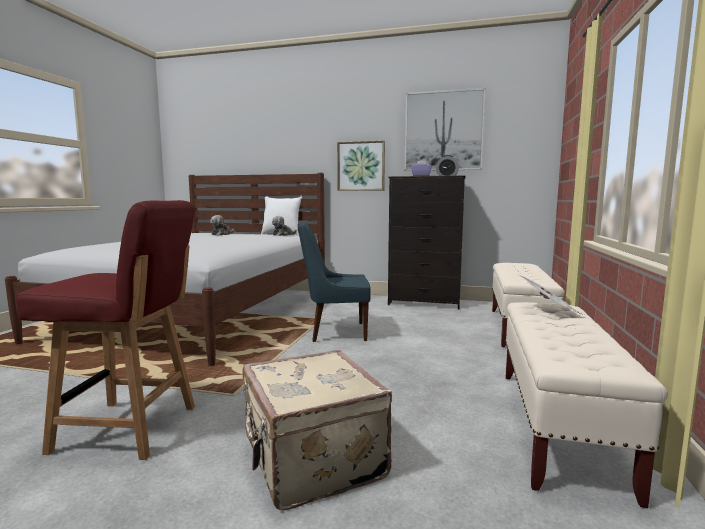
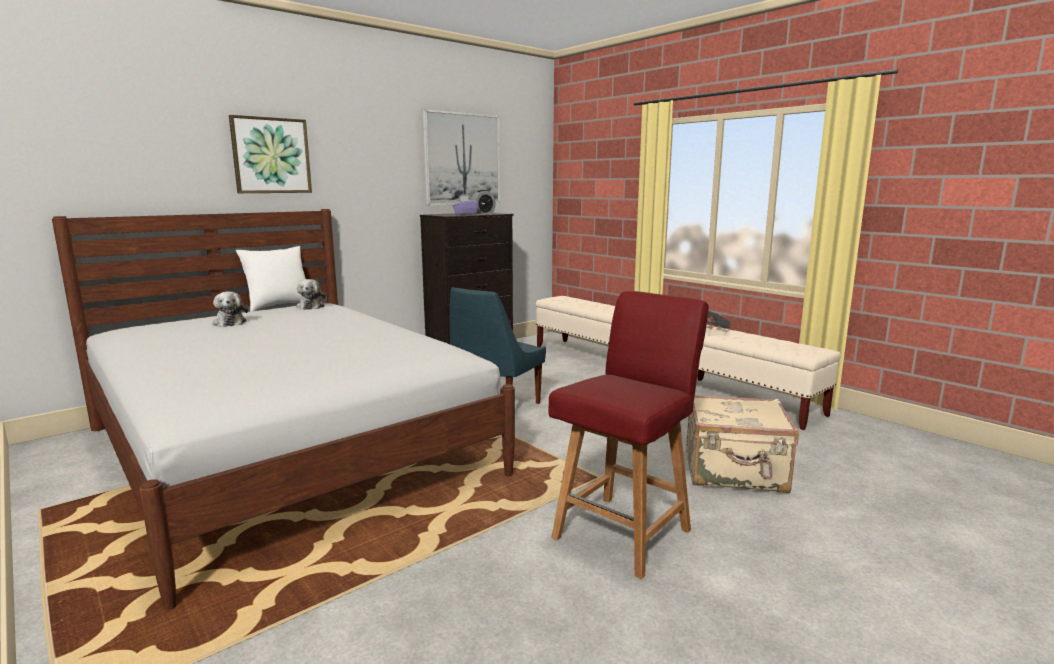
camera: 55 degrees left, 5 degrees up
picture [337,141,385,191] -> picture moved to [229,115,312,193]

